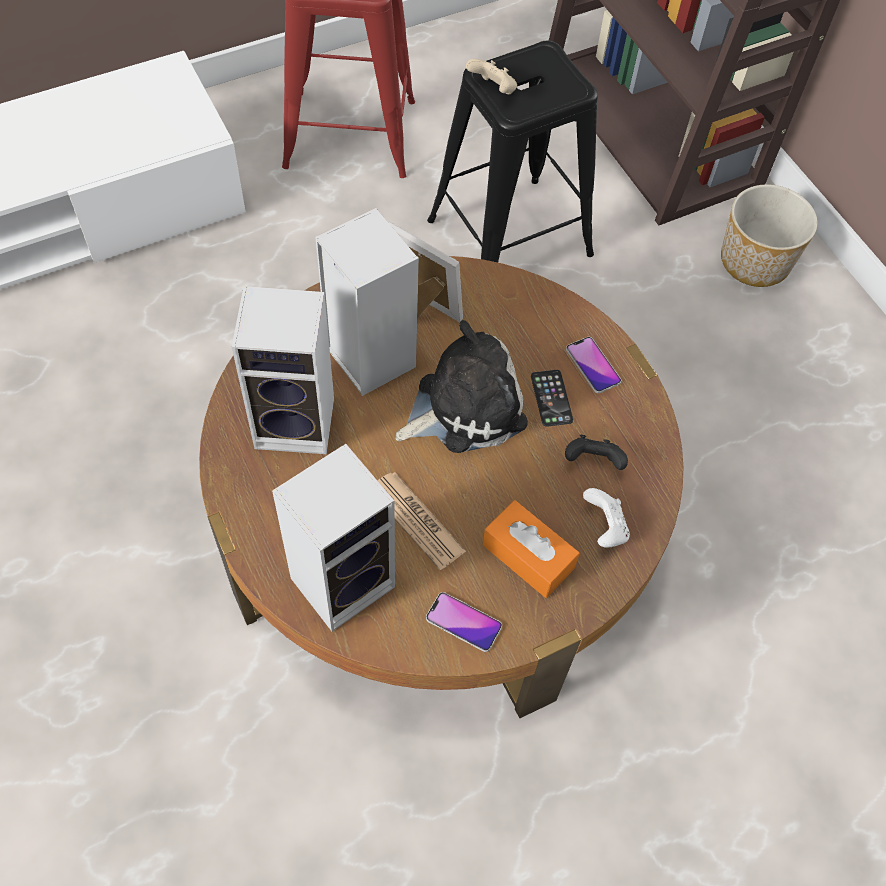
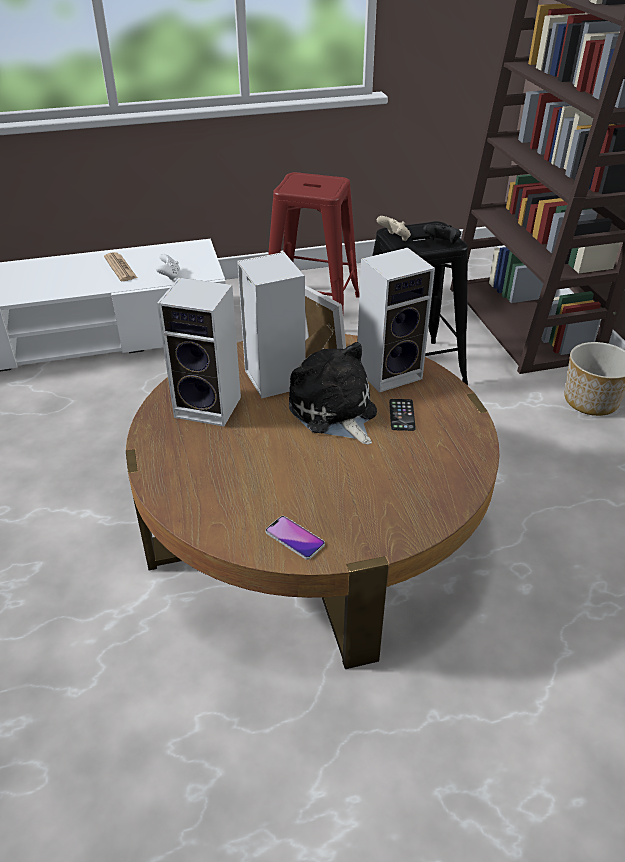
camera: 15 degrees right, 20 degrees down
speaker [272,444,395,632] -> speaker moved to [357,248,435,393]
newspaper [377,472,466,570] -> newspaper moved to [104,252,137,281]
plush toy [395,320,528,453] -> plush toy turned 105 degrees counterclockwise [289,342,377,445]
orange tissue box [483,500,580,598] -> none
black game controller [565,435,628,470] -> black game controller moved to [423,224,461,244]
phone [566,337,621,393] -> none
white game controller [583,488,630,548] -> white game controller moved to [156,254,180,281]

